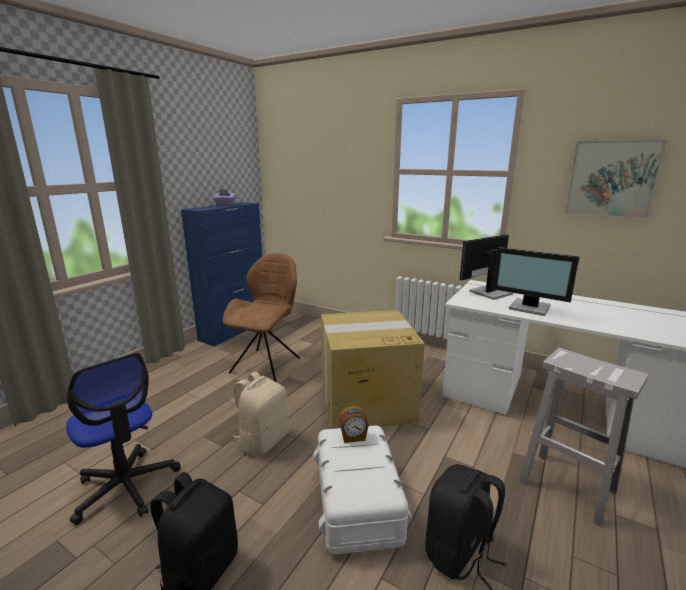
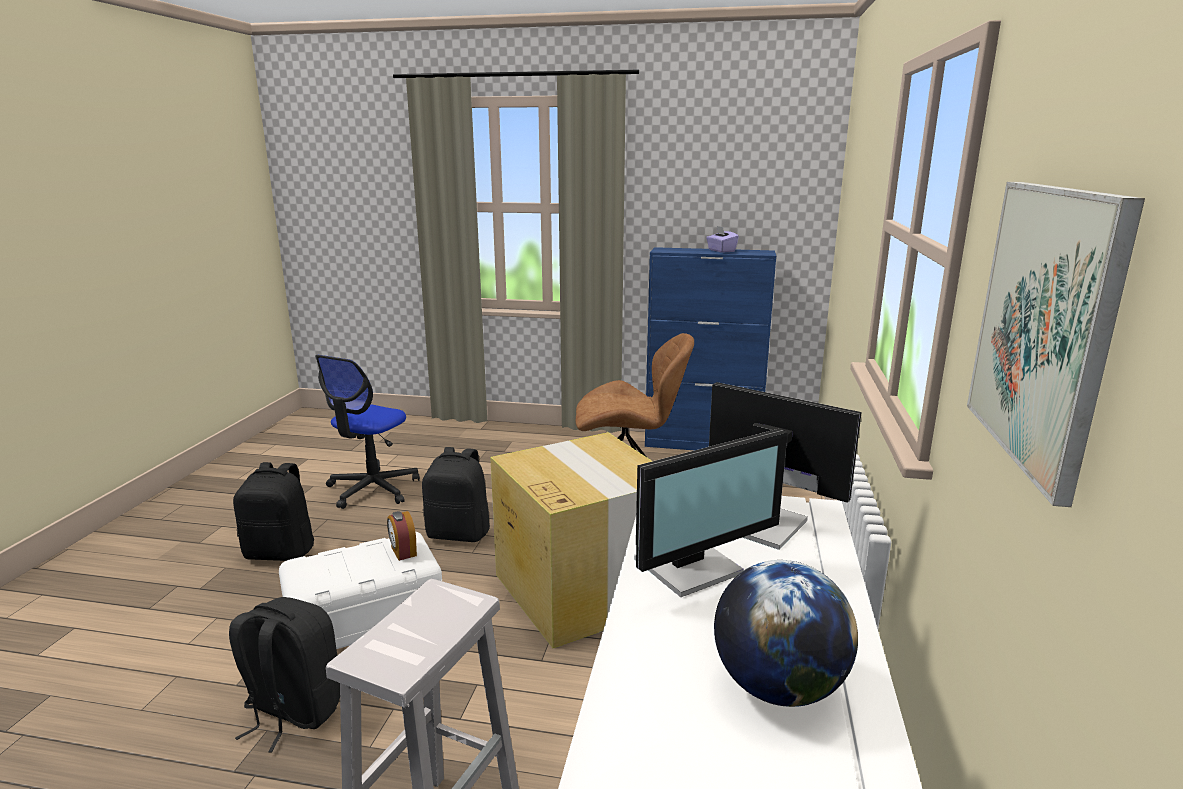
camera: 70 degrees right, 0 degrees up
beige backpack [234,372,289,456] -> black backpack [422,447,490,542]
monitor [492,247,580,316] -> monitor turned 135 degrees counterclockwise [634,429,788,597]
none -> globe [714,560,858,707]

